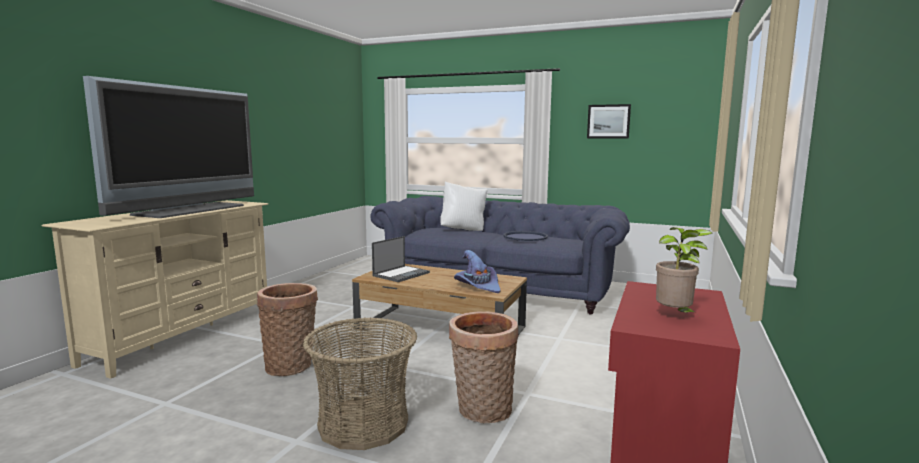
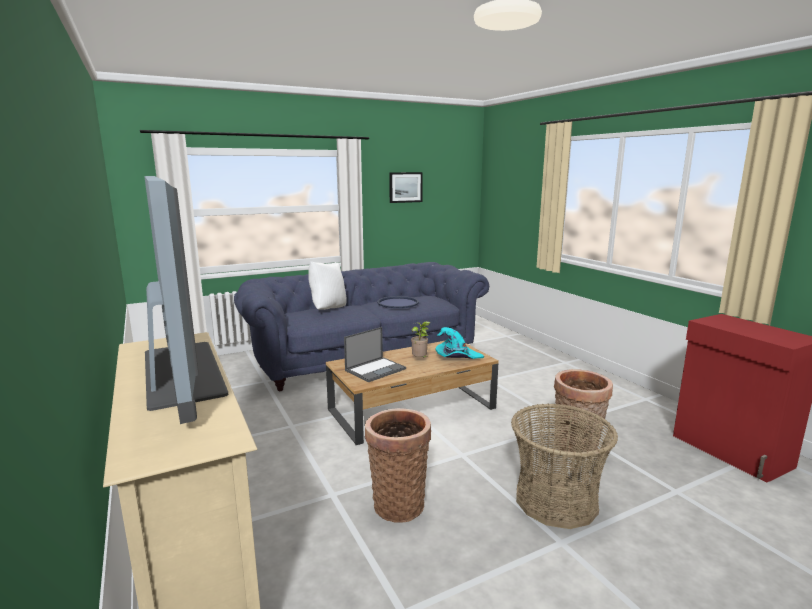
camera: 50 degrees left, 5 degrees up
laptop [372,236,430,282] -> laptop turned 60 degrees clockwise [344,327,406,383]
purple hat [454,250,501,293] -> turquoise hat [435,327,484,359]
potted plant [656,227,713,316] -> potted plant moved to [411,321,431,357]

